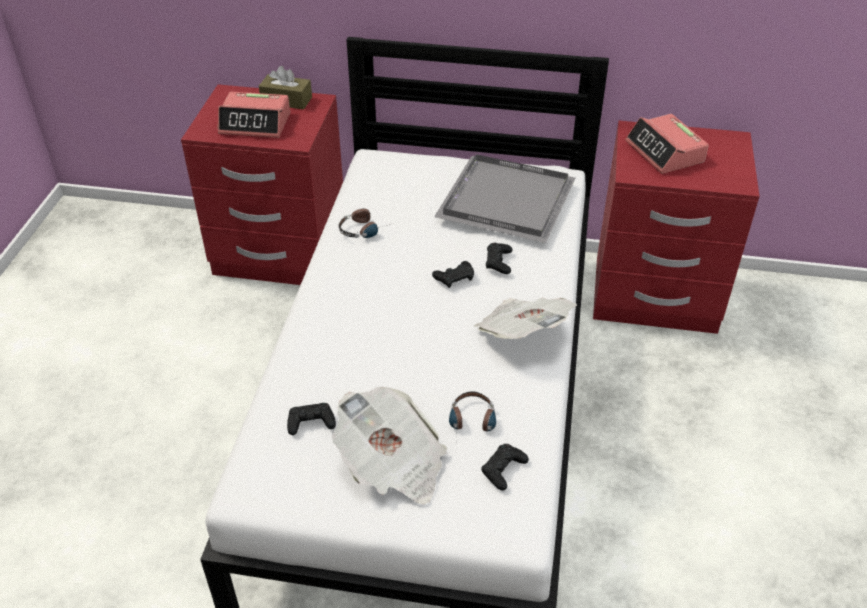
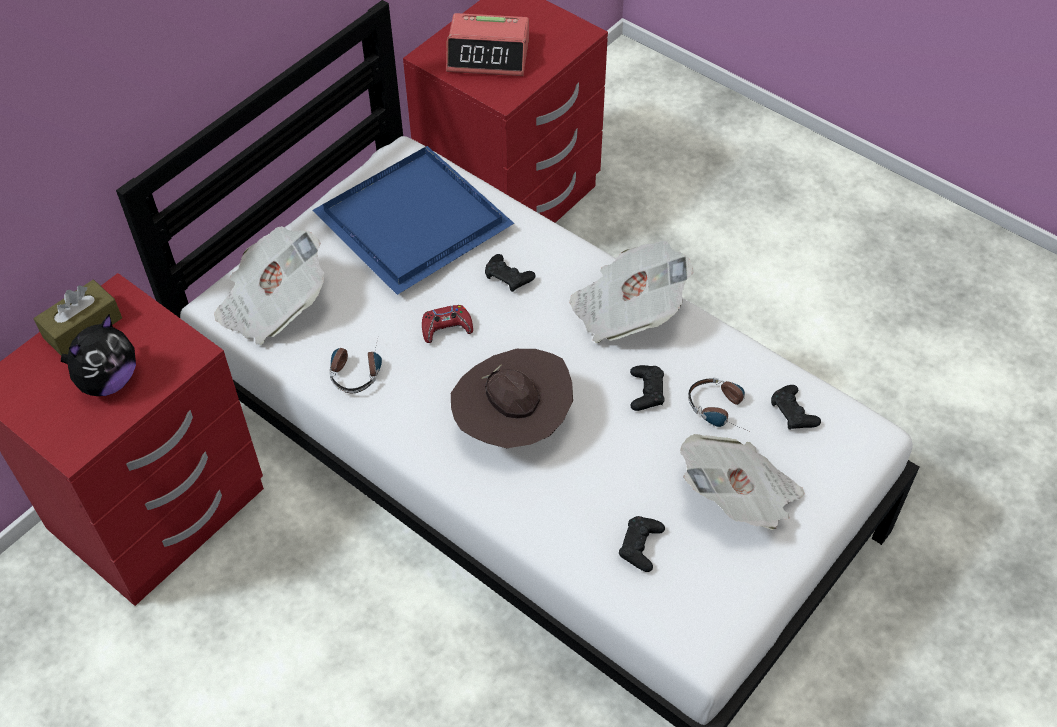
camera: 60 degrees left, 10 degrees up
alarm clock [218,92,290,138] -> plush toy [61,314,136,396]
black game controller [432,261,474,288] -> black game controller moved to [630,365,665,411]
grey tray [434,154,575,243] -> blue tray [312,146,515,295]
none -> newspaper [214,226,324,345]
none -> red game controller [422,305,473,343]
none -> brown hat [451,349,573,448]

